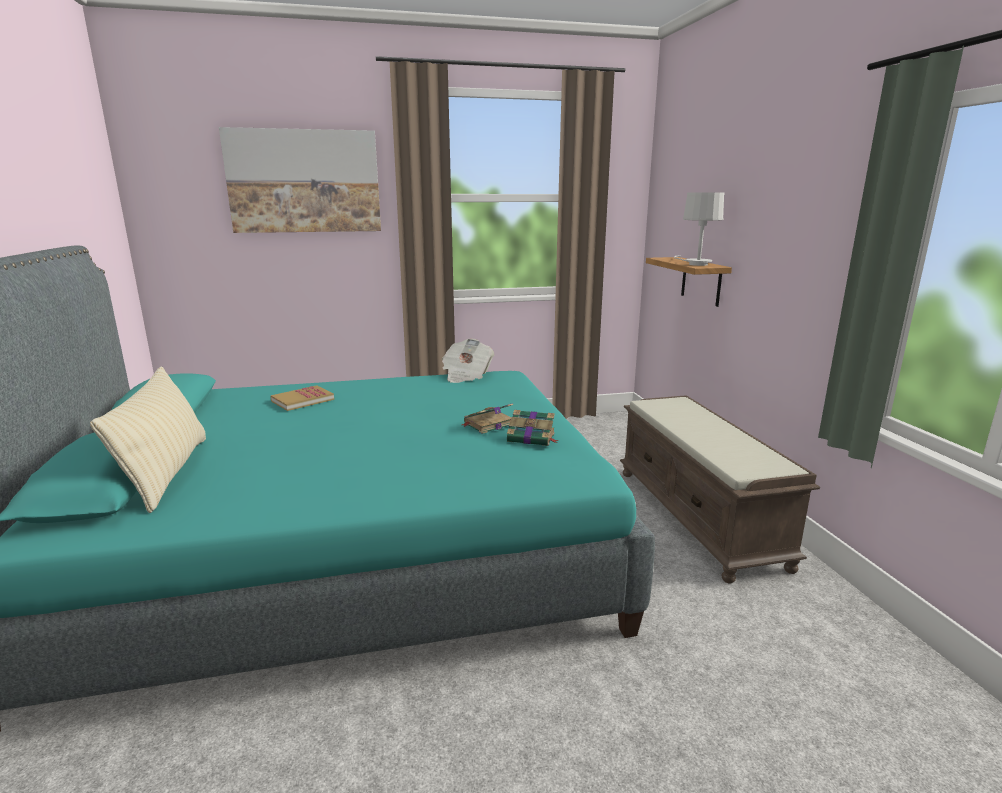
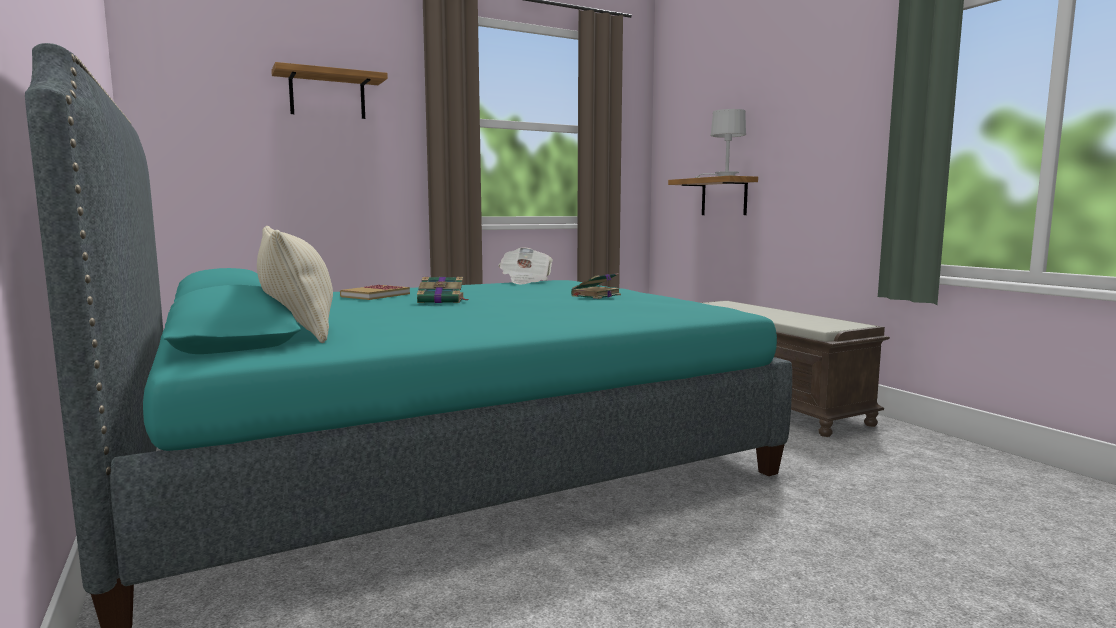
camera: 15 degrees left, 10 degrees down
picture [219,127,381,233] -> shelf [271,62,388,119]
book [507,410,559,446] -> book moved to [417,277,468,303]

